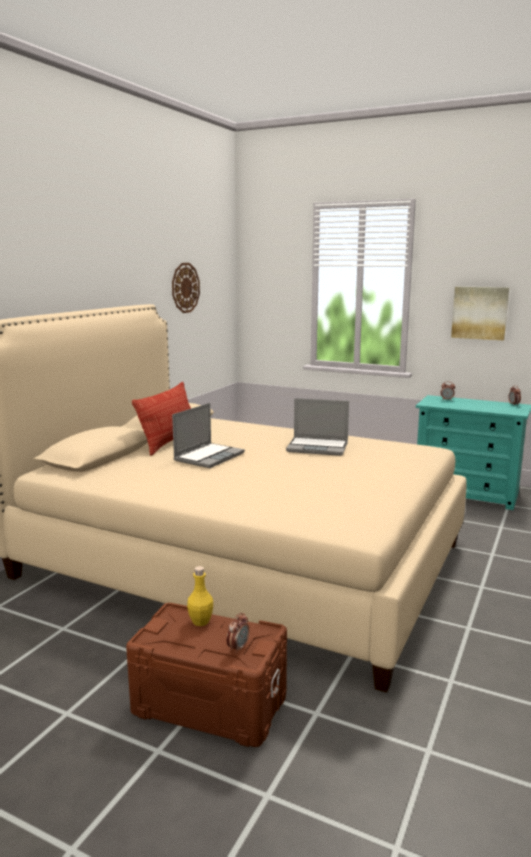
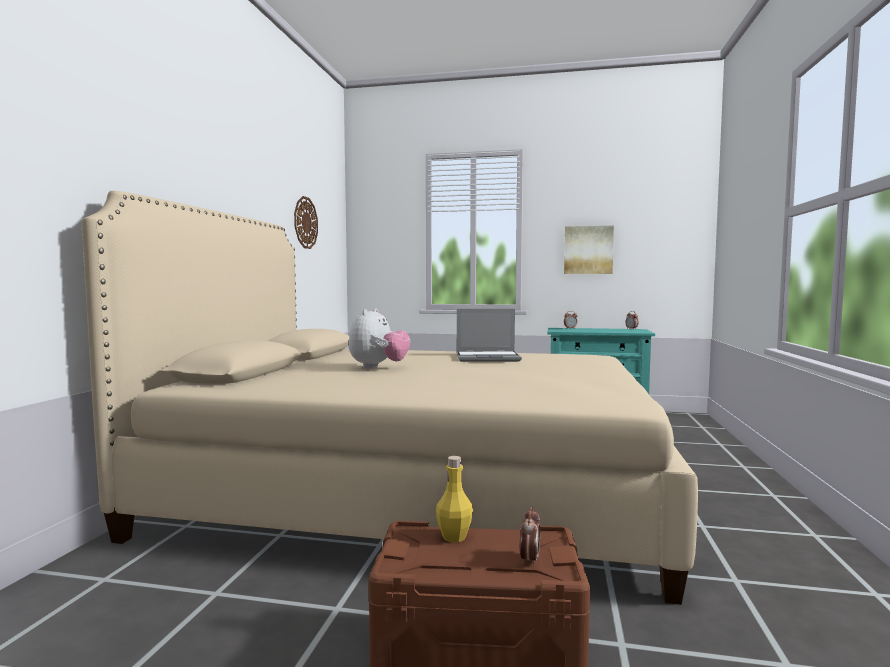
camera: 15 degrees left, 10 degrees down
pillow [132,382,191,456] -> none
laptop [172,403,245,468] -> plush toy [349,308,410,369]

